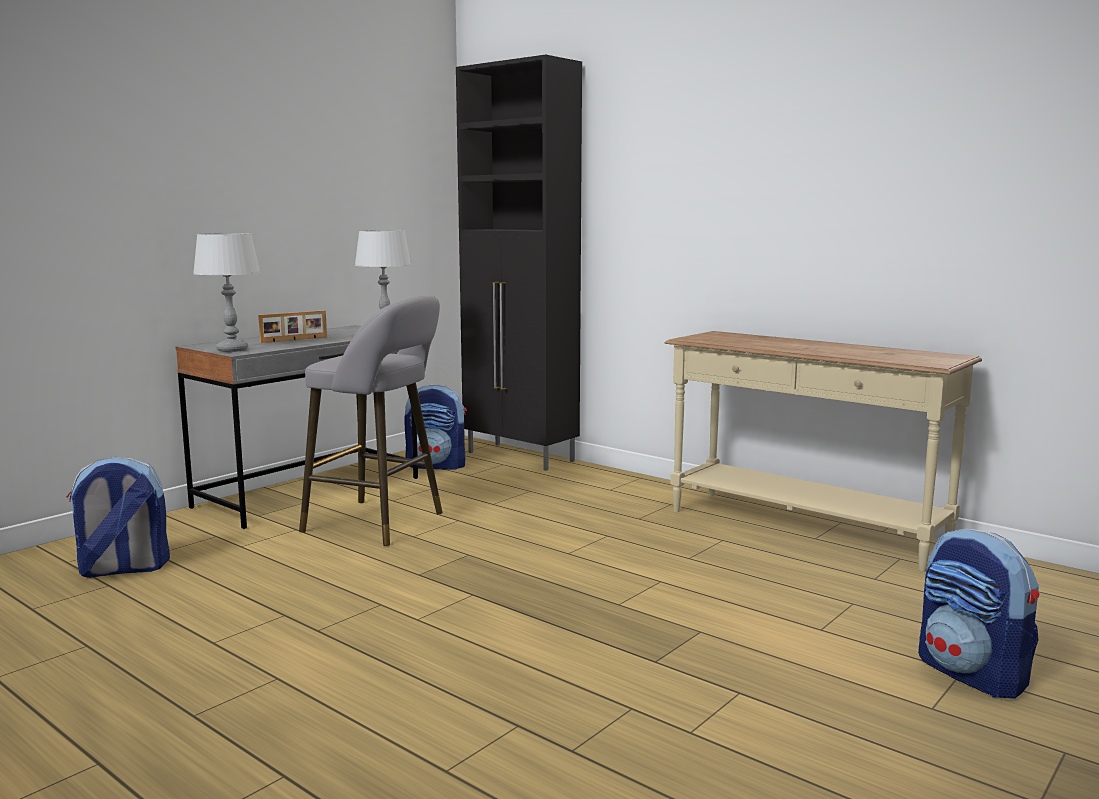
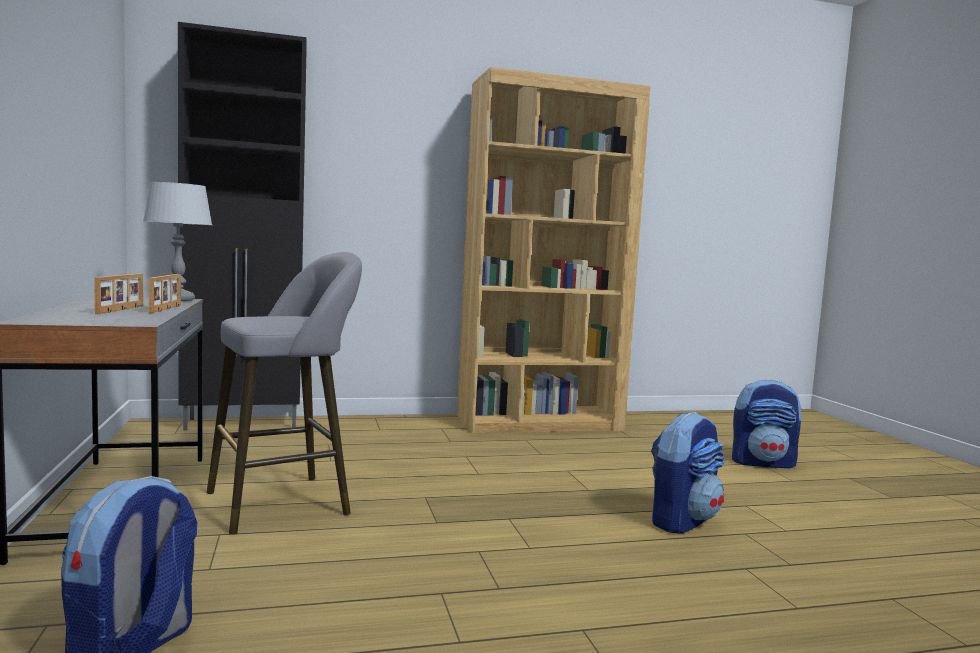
camera: 55 degrees left, 5 degrees down
grey table lamp [193,233,261,352] -> none
backpack [404,384,467,470] -> backpack moved to [651,412,725,534]
beige console table [665,331,982,572] -> brown bookcase [457,67,650,433]
none -> picture frame [149,274,181,313]

